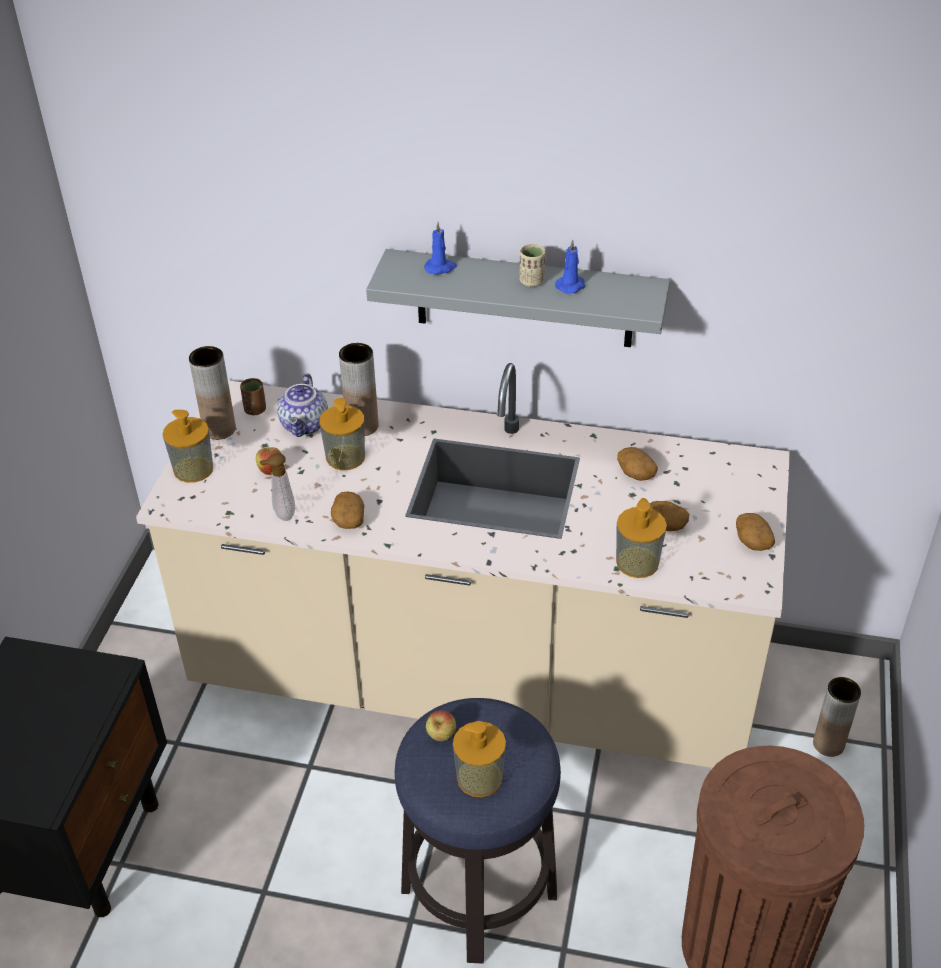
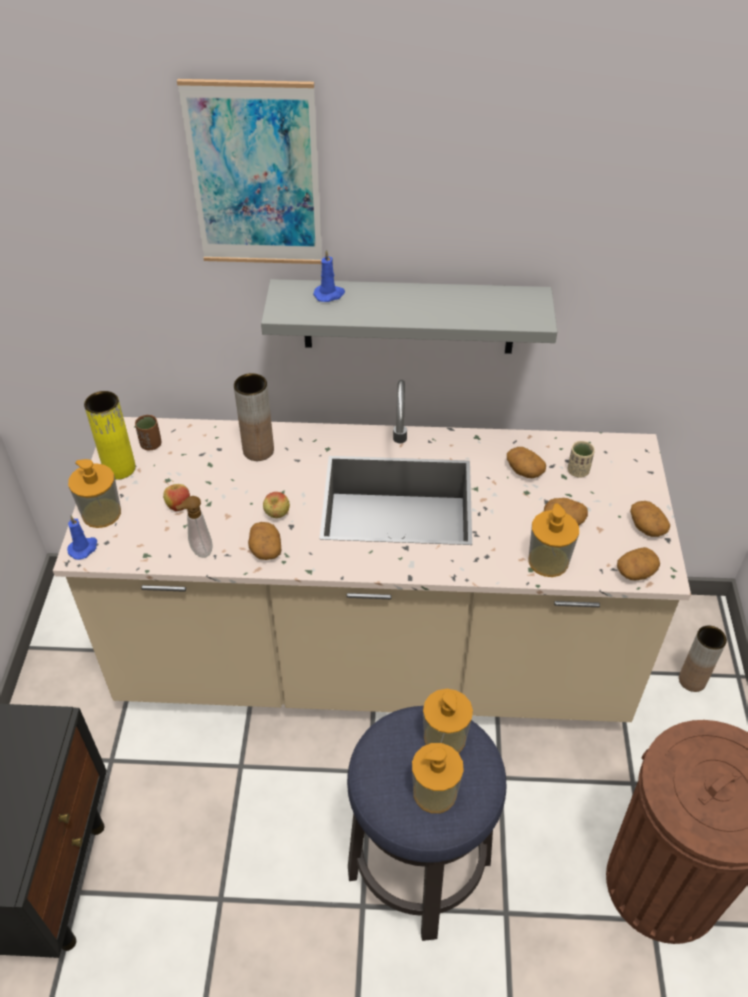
camera: 10 degrees left, 5 degrees up
brown vase [189,346,236,440] -> yellow vase [84,391,136,480]
teapot [277,373,328,437] -> none
soap dispenser [319,398,365,470] -> soap dispenser moved to [423,689,473,753]
apple [426,710,456,741] -> apple moved to [263,492,290,518]
beige cup [519,244,545,287] -> beige cup moved to [568,441,595,478]
blue candle [555,239,585,294] -> blue candle moved to [67,515,97,560]
none -> picture [177,79,322,264]
none -> potato [617,547,660,580]

